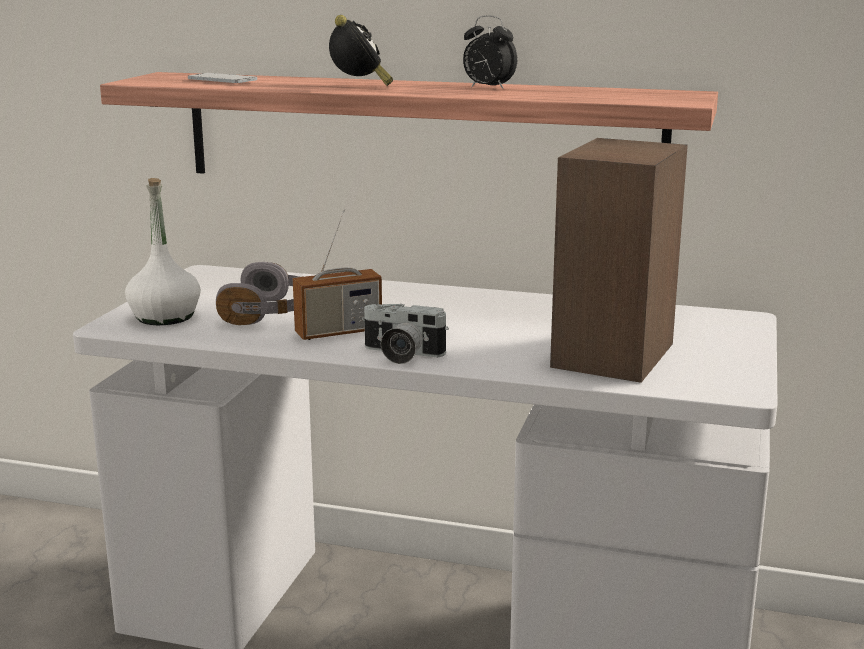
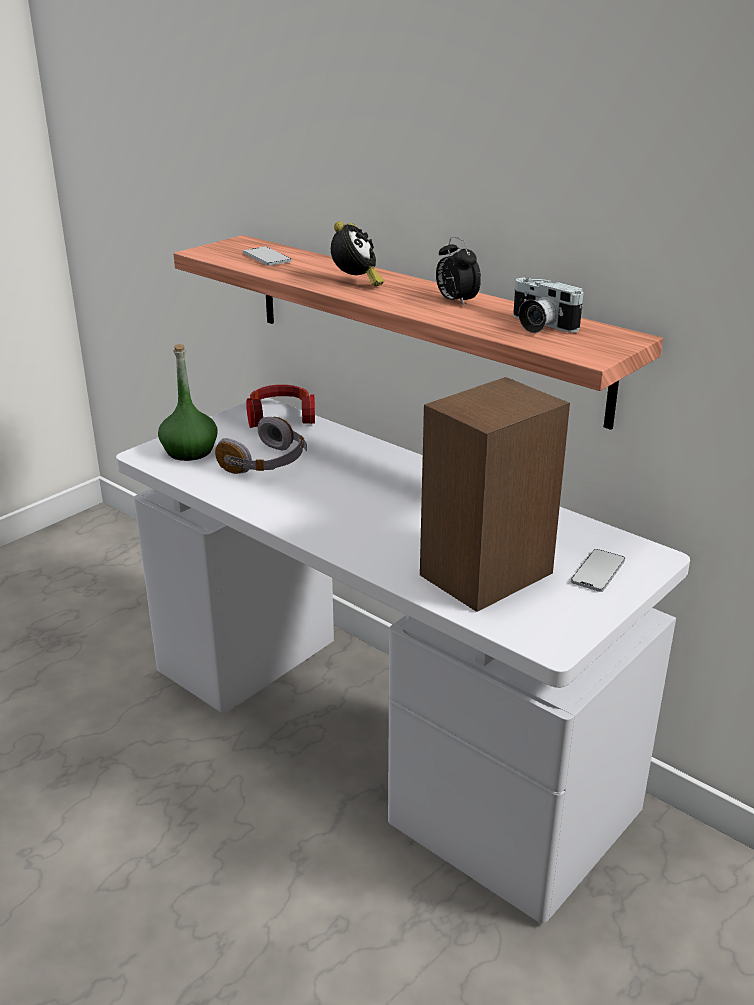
camera: 25 degrees right, 10 degrees up
white bottle [125,178,201,325] -> green bottle [158,344,217,461]
radio [293,209,382,340] -> none
camera [362,304,449,364] -> camera moved to [513,278,583,333]
none -> headphones [246,384,315,428]
none -> phone [571,549,625,592]

